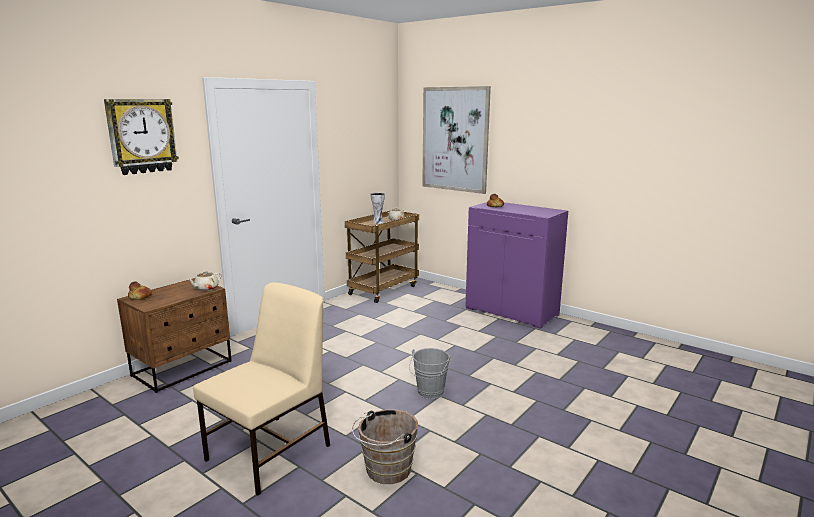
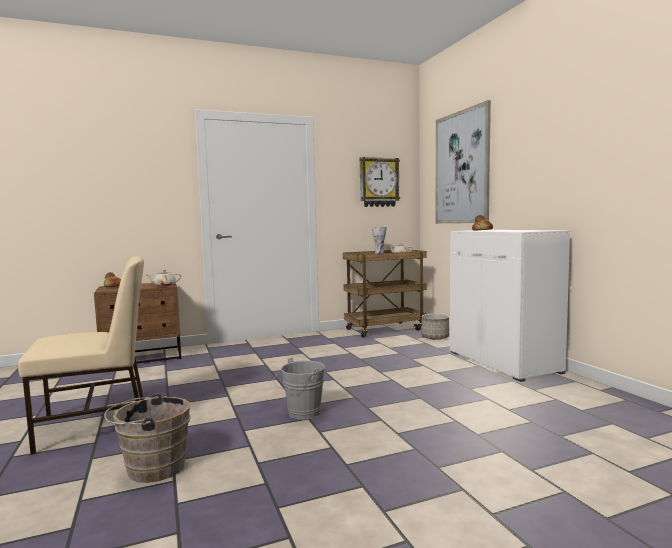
camera: 30 degrees right, 10 degrees down
wall clock [104,99,179,175] -> wall clock moved to [360,157,400,207]
purple cabinet [465,202,568,329] -> white cabinet [450,230,570,382]
none -> planter [422,314,449,340]

